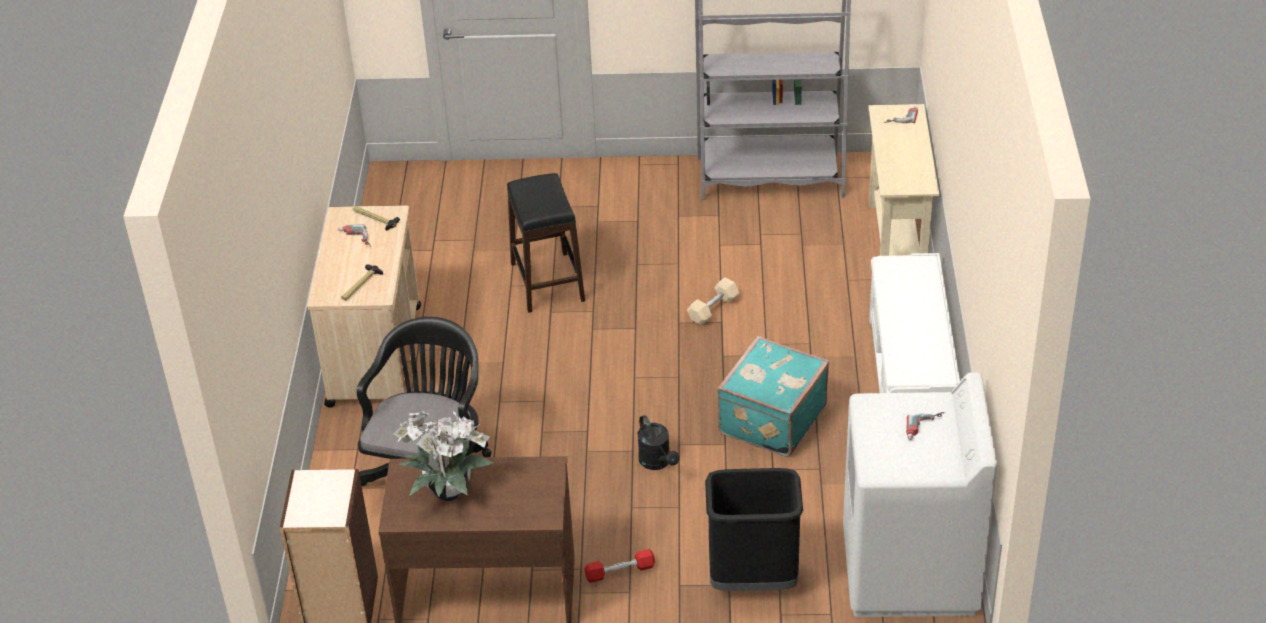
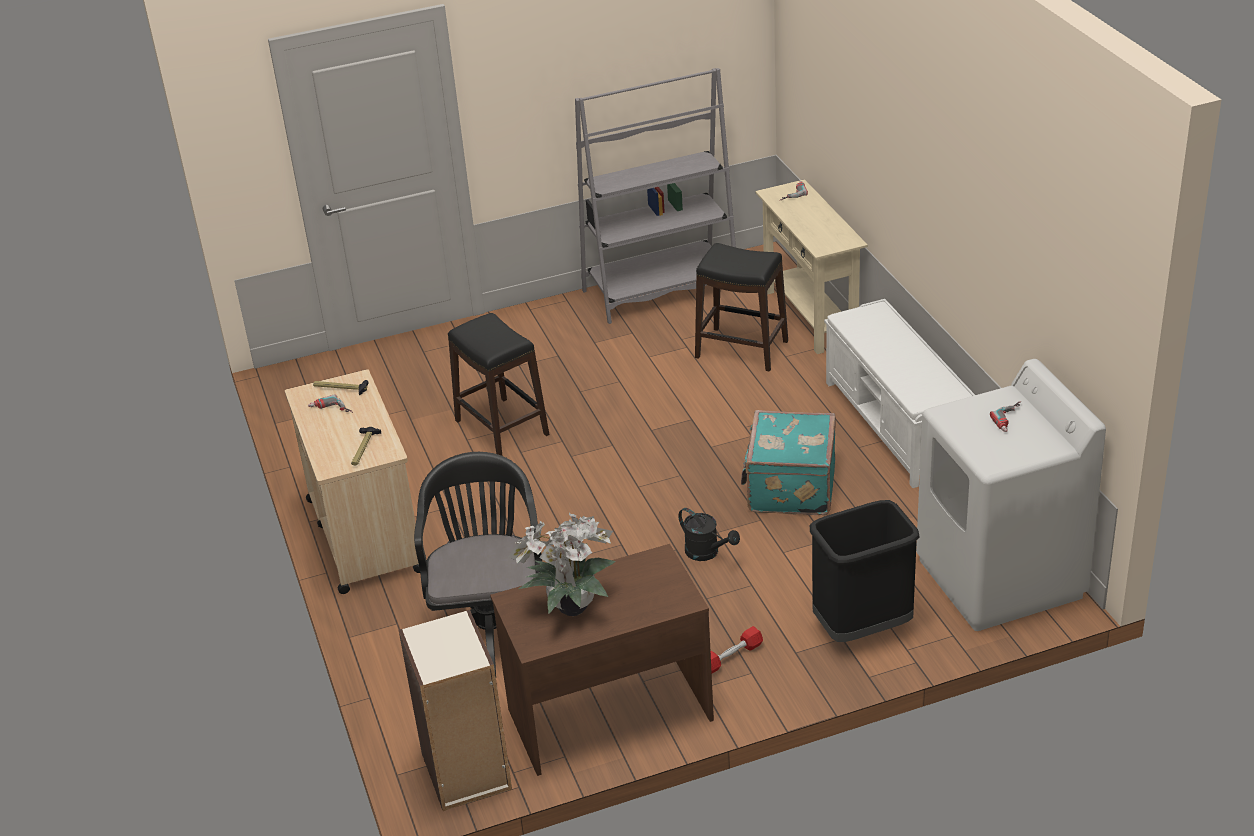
camera: 20 degrees left, 5 degrees down
beige dumbbell [687,277,739,326] -> none
none -> black stool [695,243,788,372]

